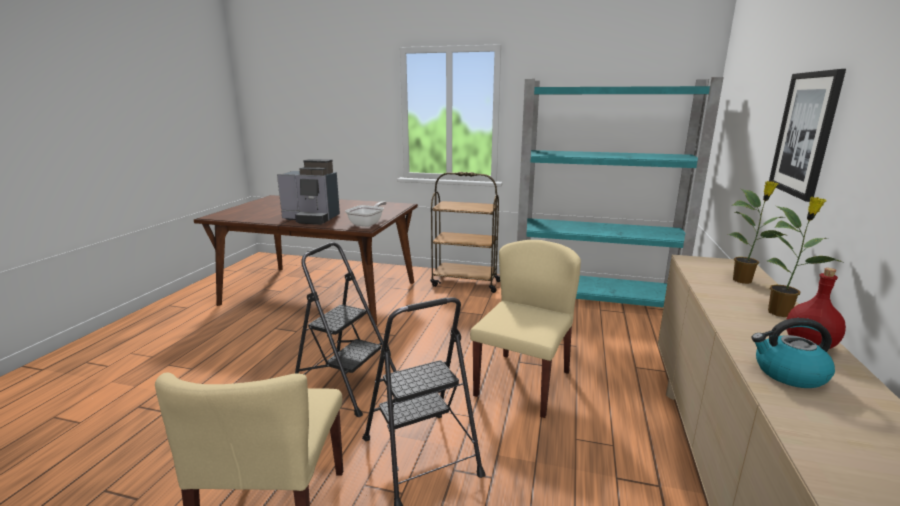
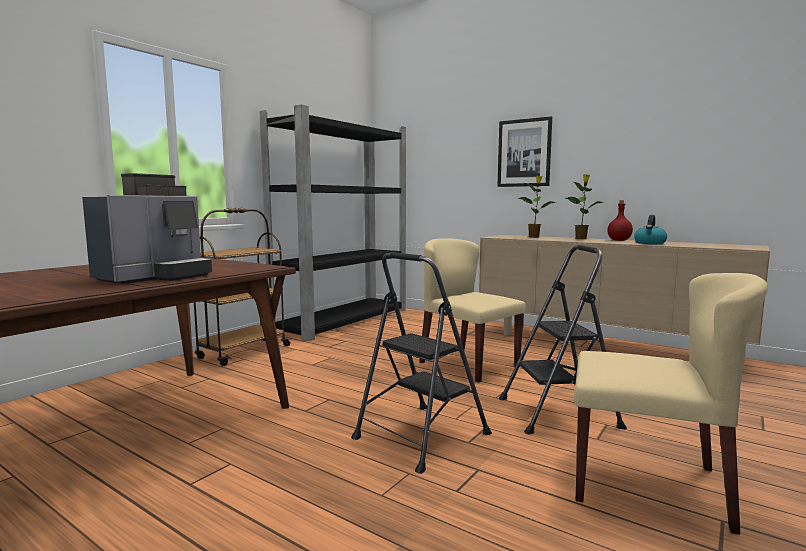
camera: 70 degrees left, 10 degrees down
frying pan [345,201,387,227] -> none
turquoise bookcase [517,77,724,308] -> black bookcase [260,105,406,341]

